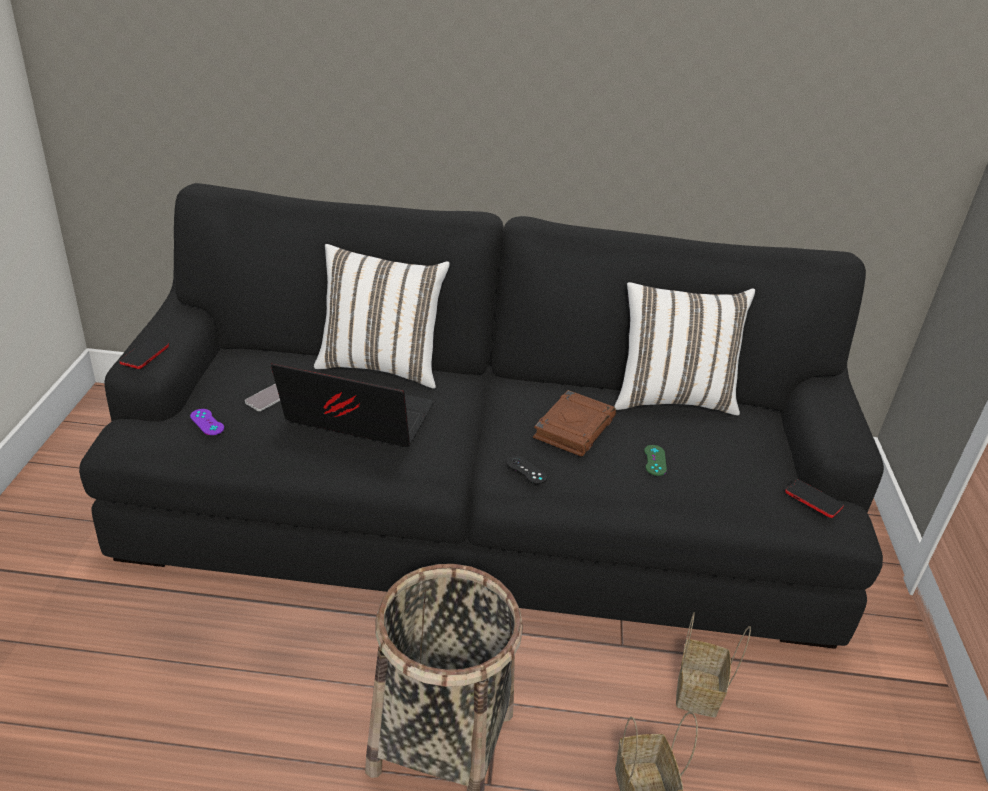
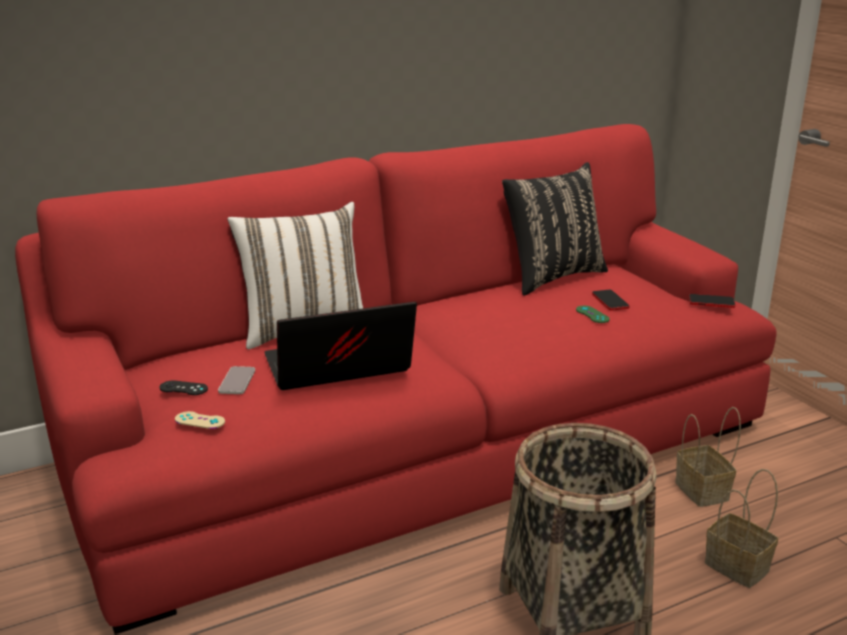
camera: 30 degrees left, 10 degrees down
black sofa [79,183,884,649] -> red sofa [15,124,776,634]
phone [119,338,169,369] -> phone moved to [592,290,629,311]
purple game controller [190,409,224,435] -> beige game controller [175,411,225,429]
black game controller [506,456,547,484] -> black game controller moved to [159,380,208,395]
brown book [533,390,616,456] -> none
white pillow [614,282,755,415] -> black pillow [502,162,608,296]

